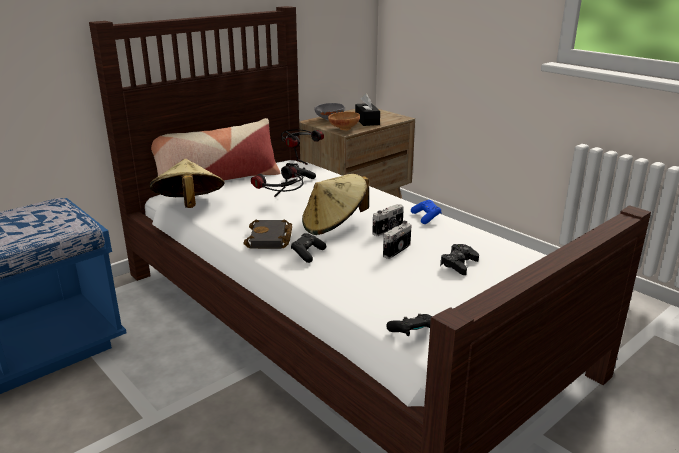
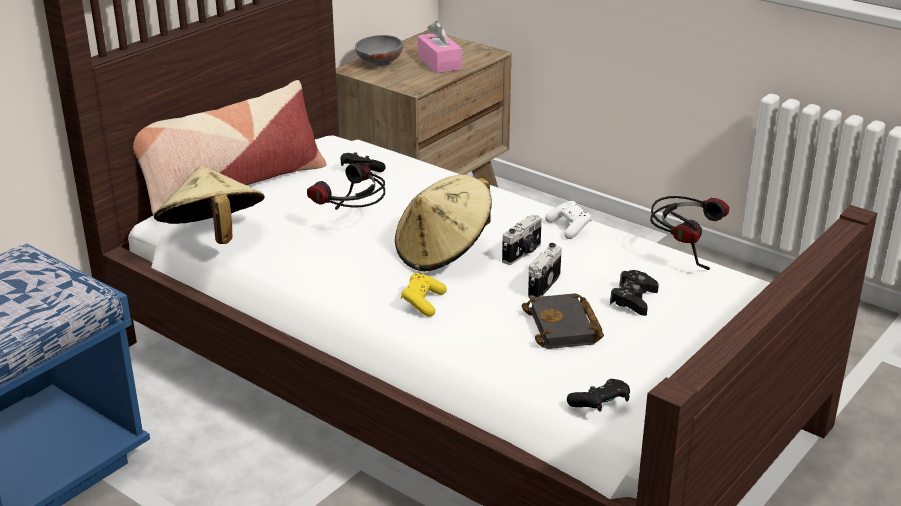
camera: 10 degrees left, 5 degrees up
black book [243,219,292,249] -> black book moved to [522,293,604,349]
headphones [281,129,324,165] -> headphones moved to [650,196,729,270]
black game controller [291,233,326,263] -> yellow game controller [401,273,447,317]
brown bowl [328,112,360,131] -> none
black tissue box [355,94,380,126] -> pink tissue box [418,21,462,73]
blue game controller [411,200,441,224] -> white game controller [545,201,591,239]

